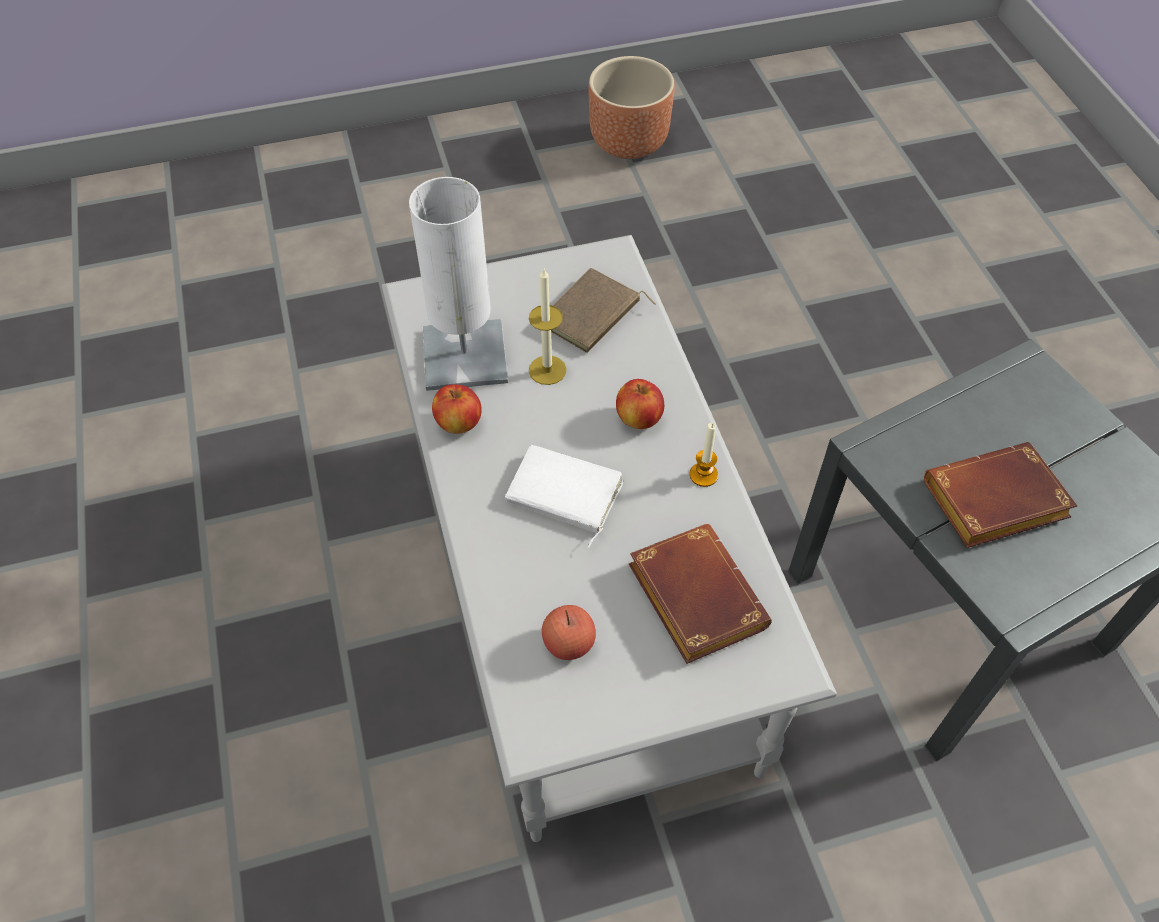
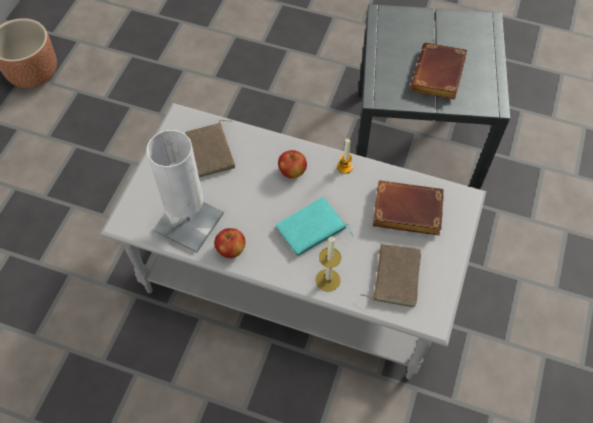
camera: 55 degrees left, 5 degrees up
white book [505,445,624,548] -> turquoise book [276,197,353,256]
candle [529,269,567,385] -> candle moved to [316,236,341,292]
apple [542,605,596,660] -> brown book [360,244,421,307]

